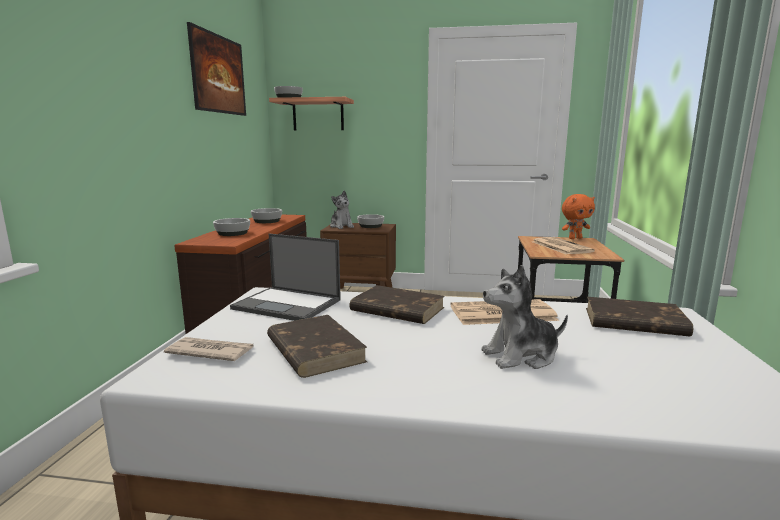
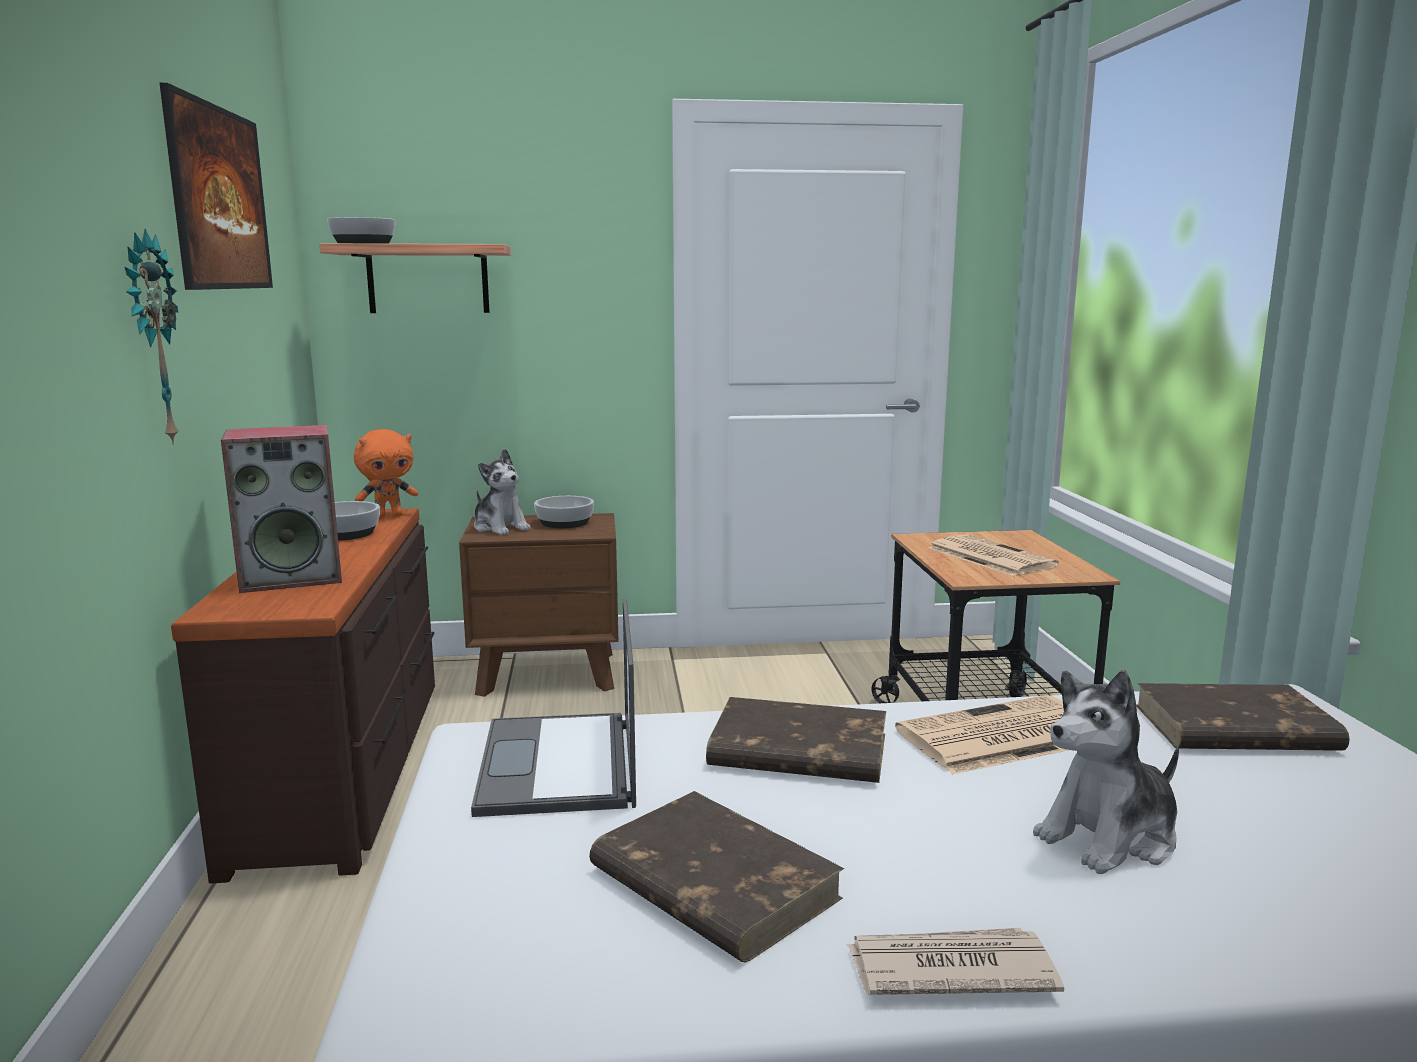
camera: 15 degrees left, 0 degrees up
newspaper [164,337,254,361] -> newspaper moved to [847,928,1064,995]
bowl [213,218,250,236] -> speaker [221,425,342,593]
laptop [230,234,341,321] -> laptop turned 75 degrees clockwise [471,599,636,817]
orange plush toy [562,194,595,239] -> orange plush toy moved to [354,429,418,519]
none -> wall clock [125,229,179,445]

